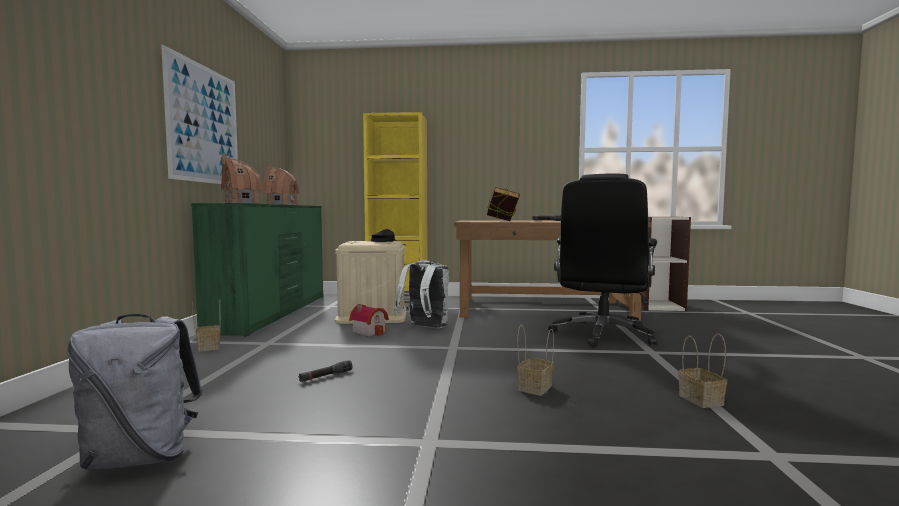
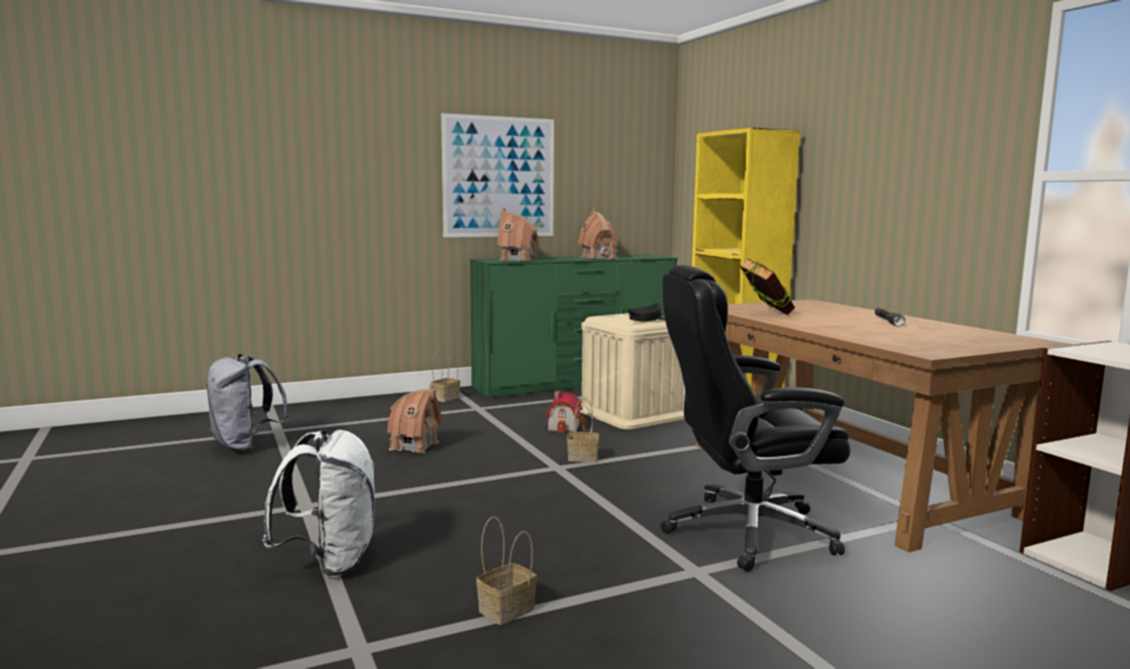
camera: 60 degrees right, 5 degrees up
black flashlight [298,360,353,382] -> toy house [387,384,442,453]
white backpack [394,260,449,328] -> white backpack moved to [263,430,375,577]
basket [517,325,554,396] -> basket moved to [567,398,599,462]

